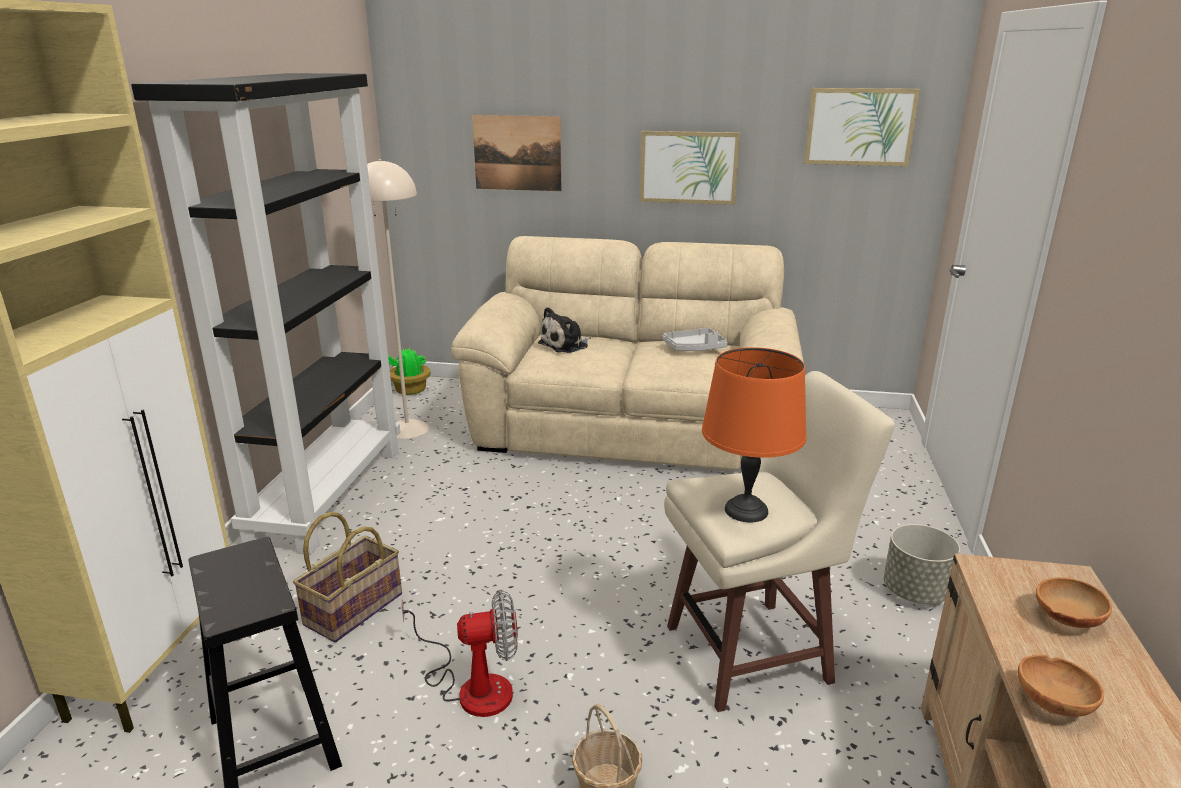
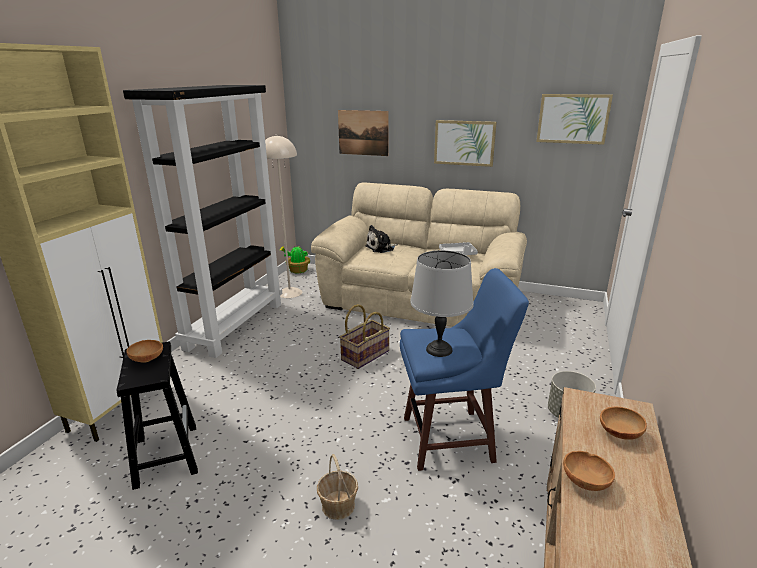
camera: 10 degrees right, 0 degrees up
basket [293,512,402,643] -> basket moved to [339,304,390,369]
fan [402,590,518,717] -> none
beige stool [664,371,895,712] -> blue stool [400,268,529,471]
orange table lamp [702,347,807,522] -> grey table lamp [410,250,474,357]
none -> brown bowl [126,340,163,363]

